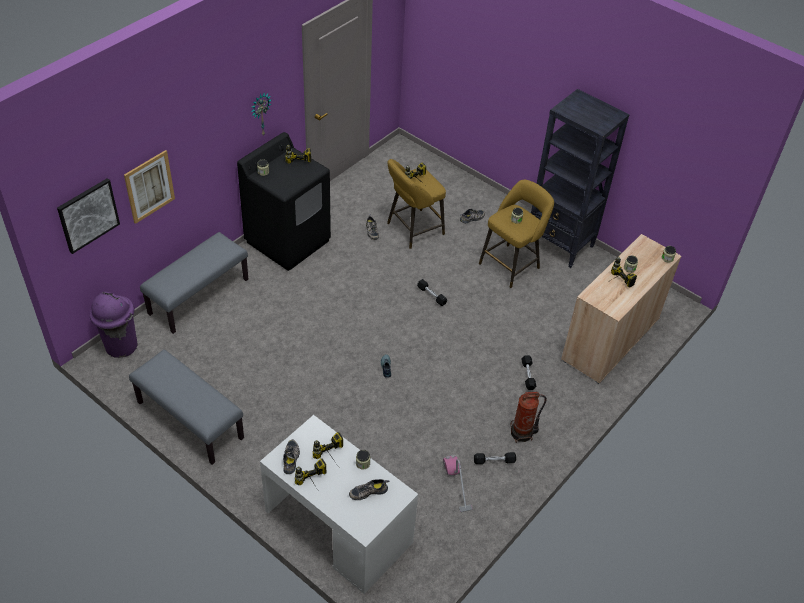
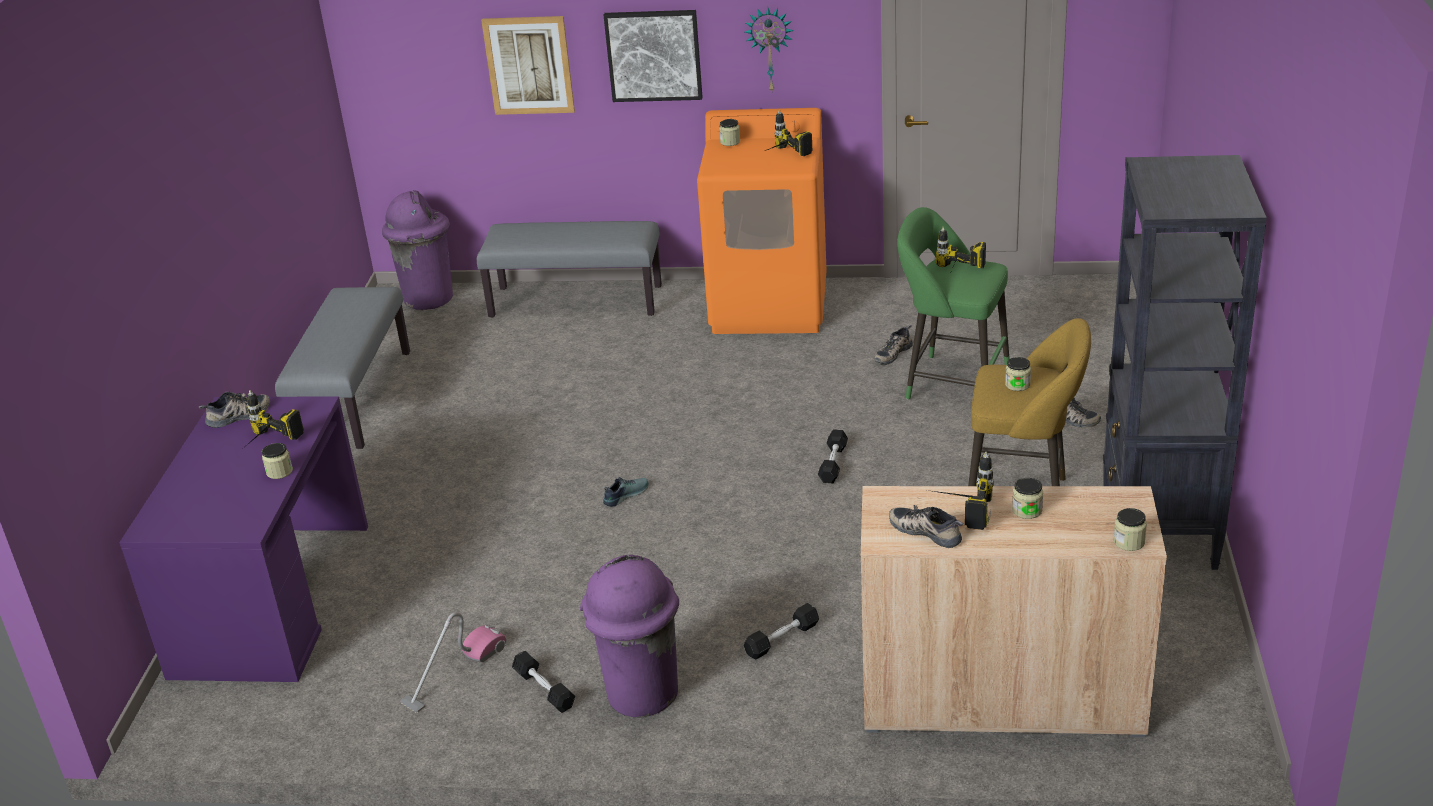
camera: 60 degrees right, 15 degrees down
picture [57,178,120,254] -> picture moved to [604,10,702,102]
black washing machine [237,132,331,271] -> orange washing machine [697,108,827,334]
white desk [260,415,418,594] -> purple desk [119,396,368,682]
power drill [295,458,326,495] -> none
shoe [349,479,389,500] -> shoe moved to [889,505,963,548]
yellow stool [387,159,446,249] -> green stool [897,207,1010,400]
fire extinguisher [510,392,547,443] -> purple trash can [580,555,679,717]

